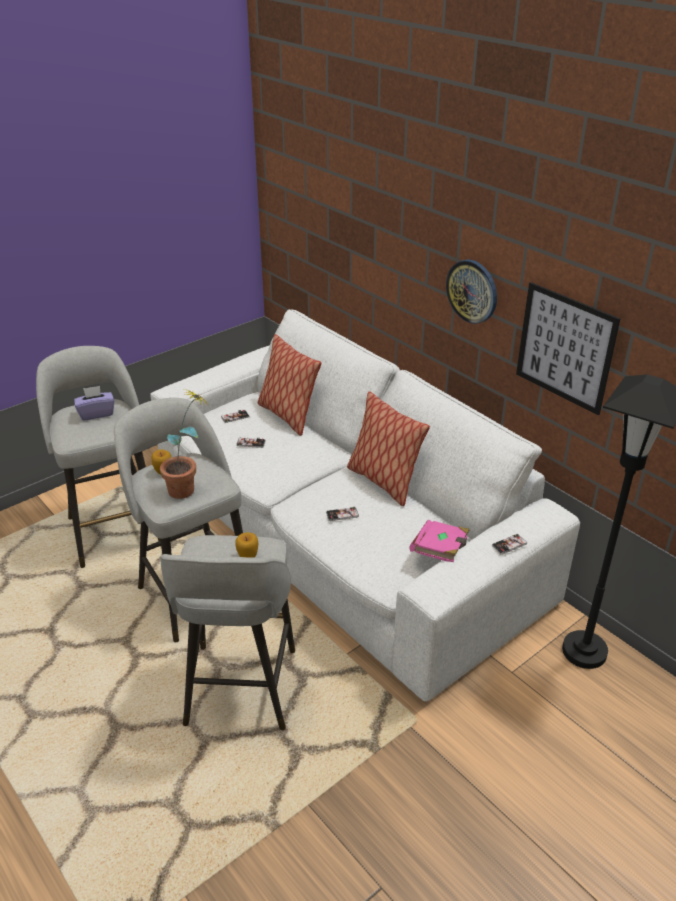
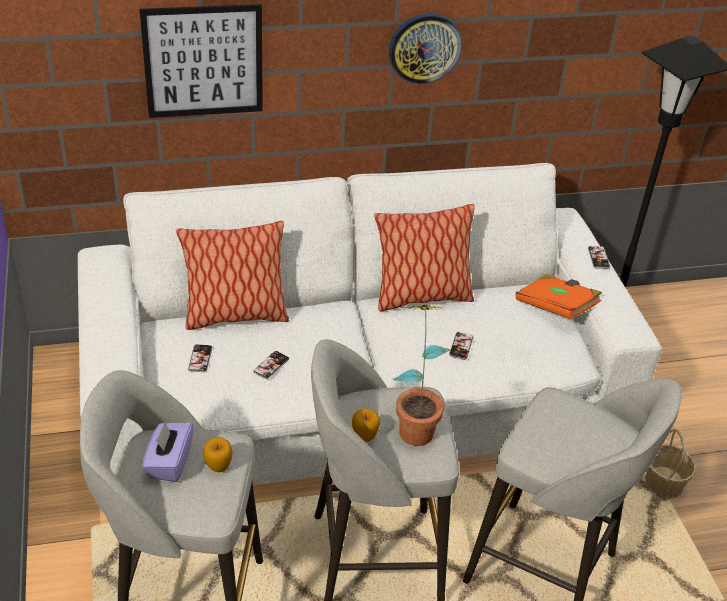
camera: 65 degrees left, 5 degrees up
apple [235,532,258,558] -> apple moved to [204,437,232,472]
pink book [410,520,470,562] -> orange book [515,274,602,319]
picture [516,282,620,415] -> picture moved to [139,4,263,118]
none -> basket [645,429,696,499]

